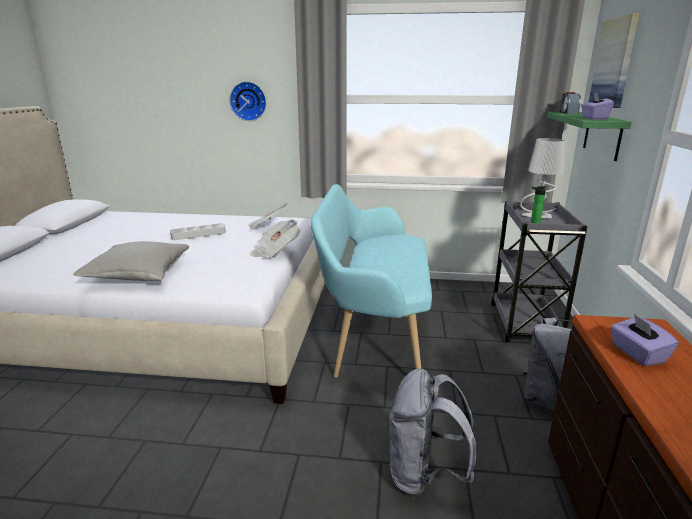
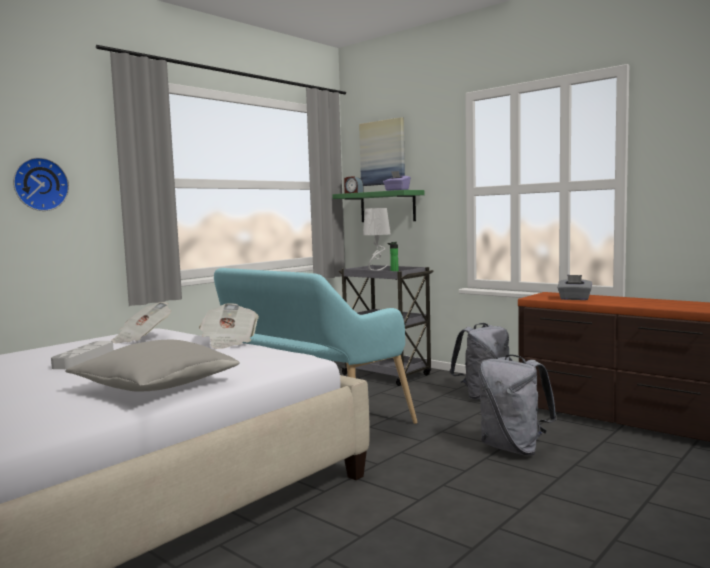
camera: 55 degrees left, 15 degrees down
purple tissue box [611,314,679,366] -> grey tissue box [558,275,592,300]

